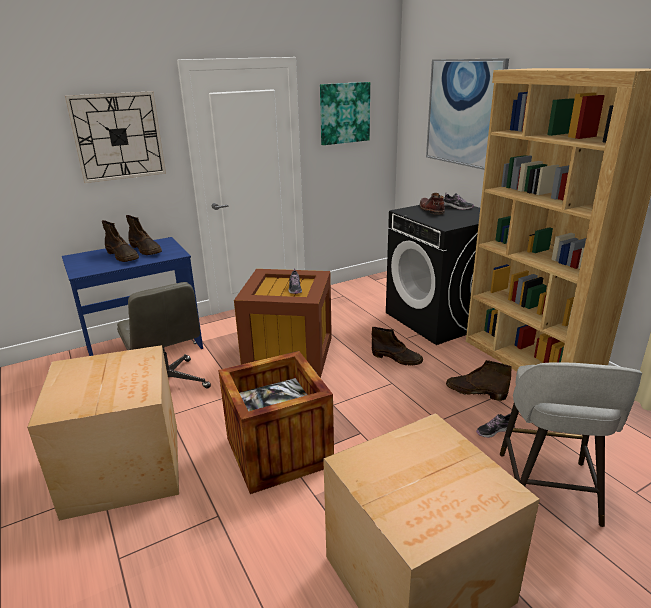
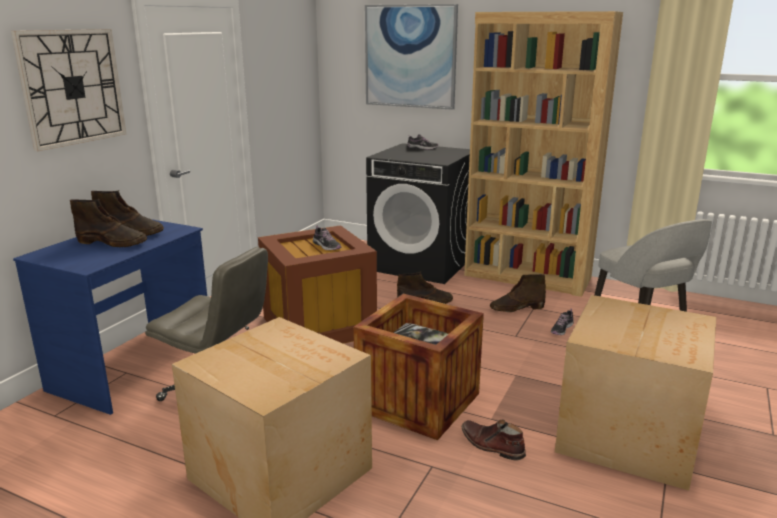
camera: 35 degrees left, 5 degrees down
picture [320,82,370,145] -> none
brown boot [420,193,445,215] -> brown boot moved to [462,420,526,460]

